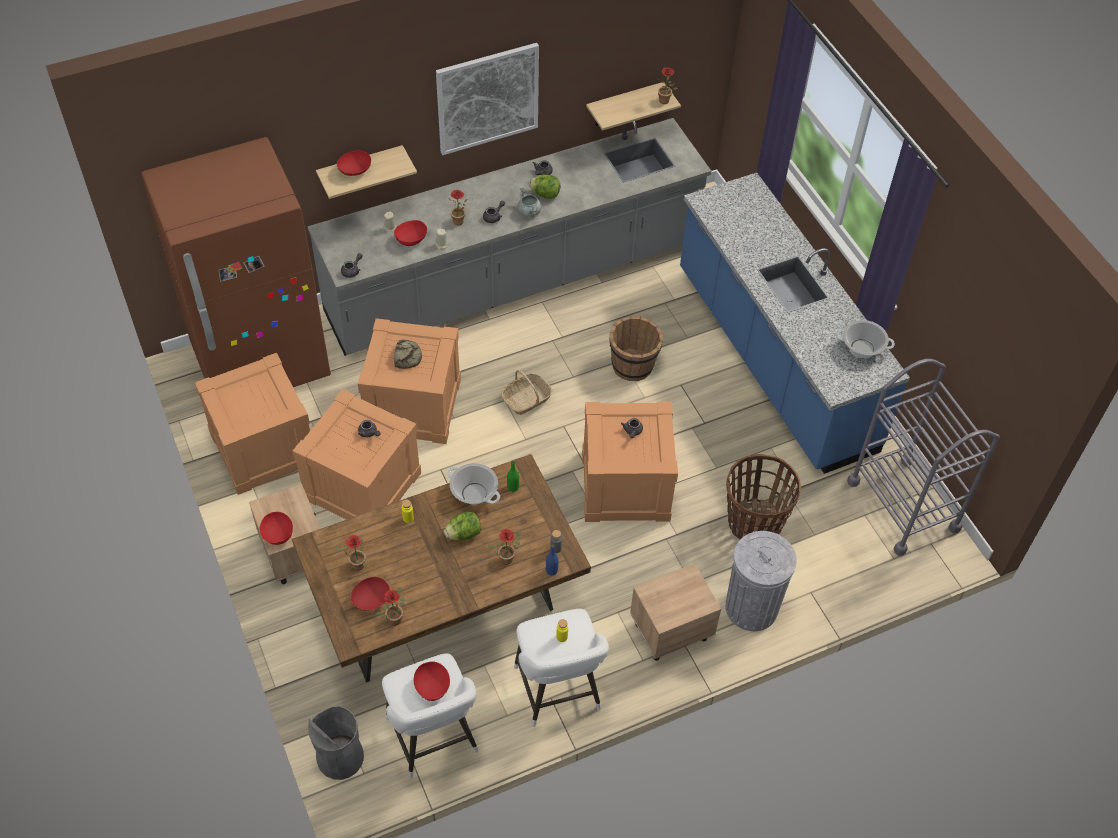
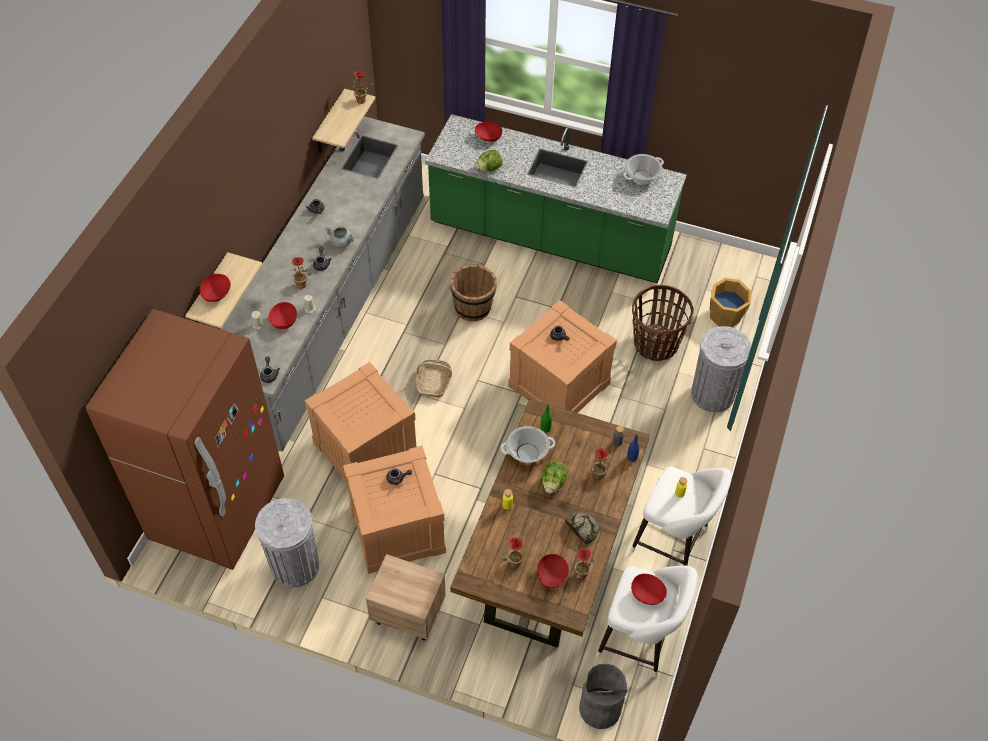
camera: 45 degrees left, 0 degrees up
crate [195,353,310,495] -> grey trash can [255,498,319,588]
red bowl [260,512,293,545] -> red bowl moved to [475,122,502,142]
bread [394,340,422,369] -> bread moved to [565,512,599,544]
picture [436,43,539,155] -> none
lettuce [529,174,560,199] -> lettuce moved to [475,150,503,172]
beige nightstand [630,563,721,661] -> none
blue counter [680,173,910,474] -> green counter [425,114,687,283]
grey cart [847,359,1000,556] -> none
none -> orange bucket [710,278,752,327]

